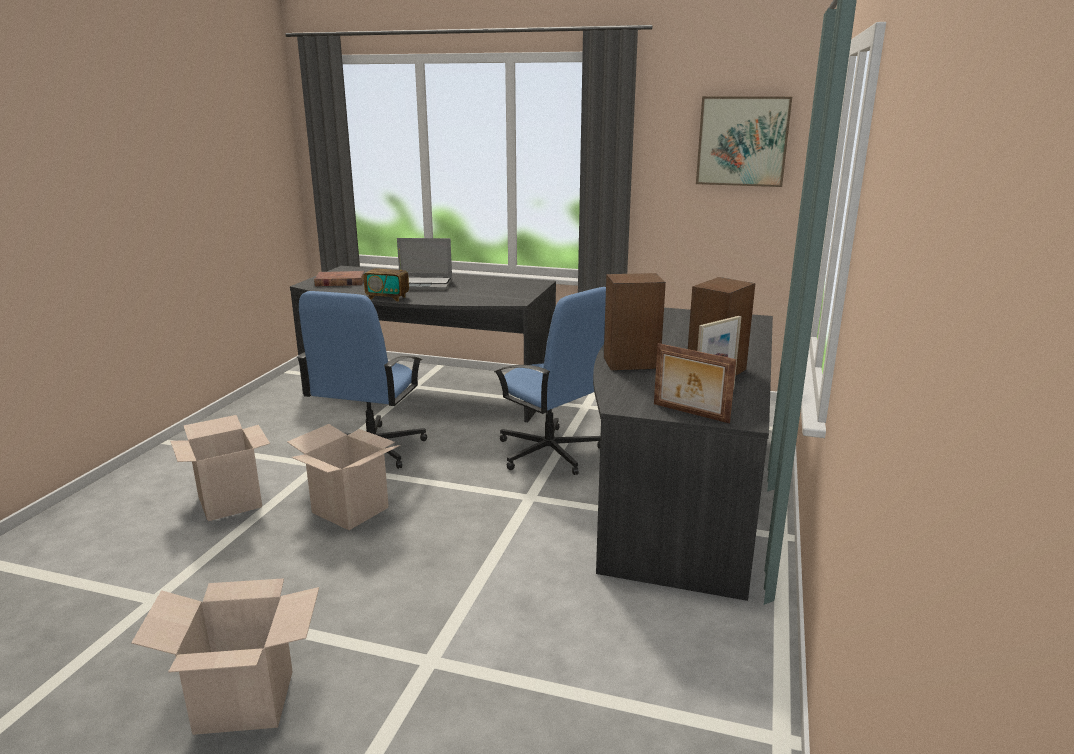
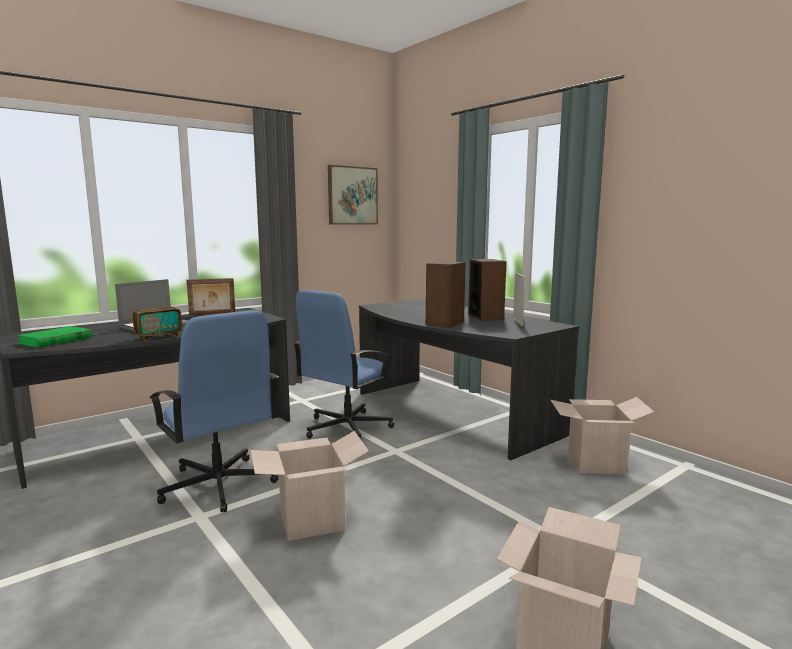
camera: 55 degrees left, 10 degrees down
cardboard box [170,415,270,521] -> cardboard box moved to [551,397,654,474]
brown book [314,271,364,286] -> green book [17,326,92,348]
blue office chair [494,287,606,475] -> blue office chair turned 135 degrees clockwise [294,290,394,441]
picture frame [654,343,736,423] -> picture frame moved to [187,278,235,315]

